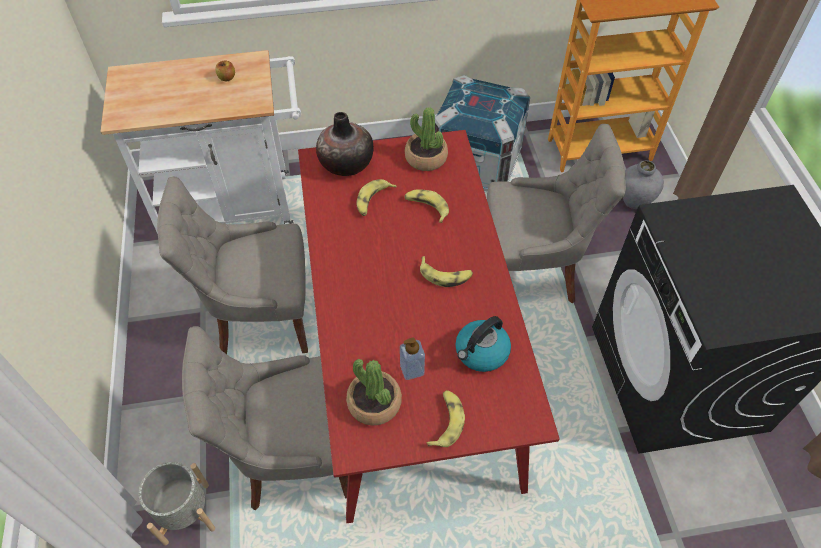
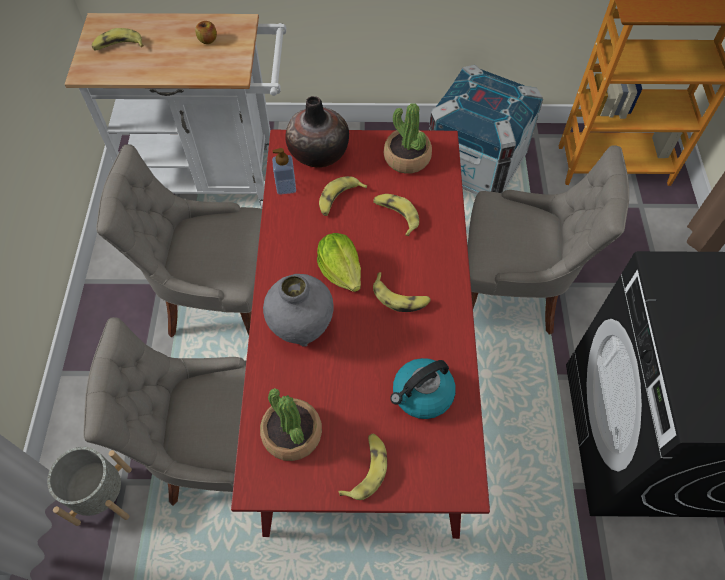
camera: 10 degrees right, 5 degrees up
soap dispenser [400,337,425,380] -> soap dispenser moved to [272,148,296,195]
grey vase [623,160,664,209] -> grey vase moved to [263,274,333,347]
none -> banana [92,28,144,50]
none -> lettuce [317,233,361,292]

